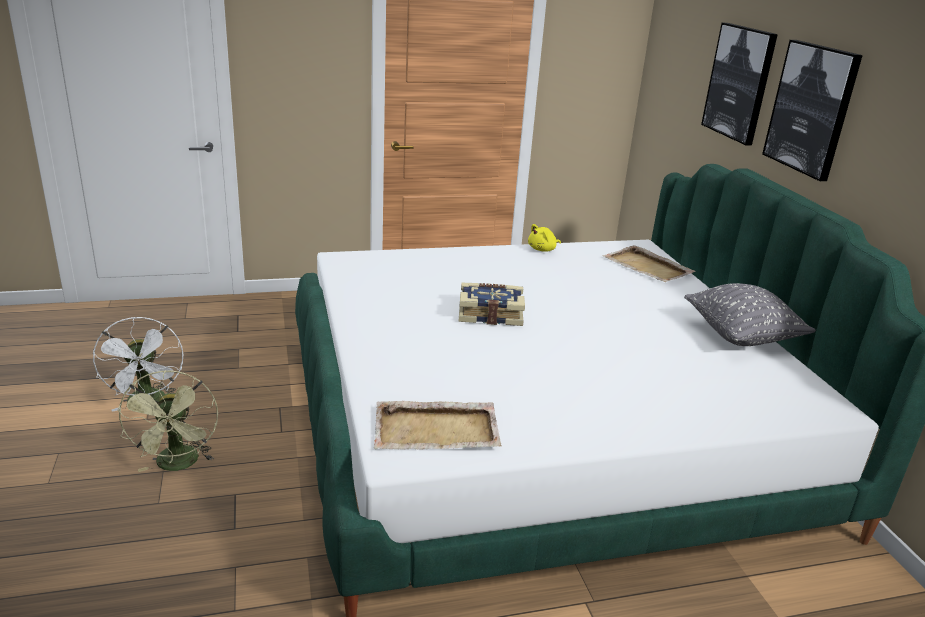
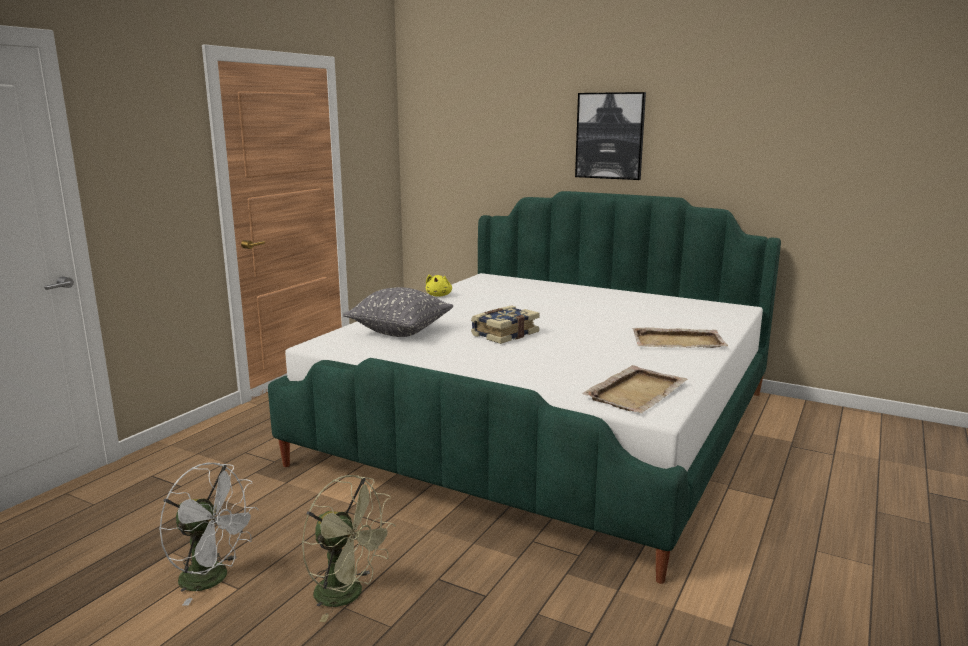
camera: 45 degrees left, 10 degrees down
beige tray [603,245,696,282] -> beige tray moved to [632,327,728,348]
grey pillow [684,283,816,346] -> grey pillow moved to [343,287,453,337]
picture [701,23,778,145] -> none

